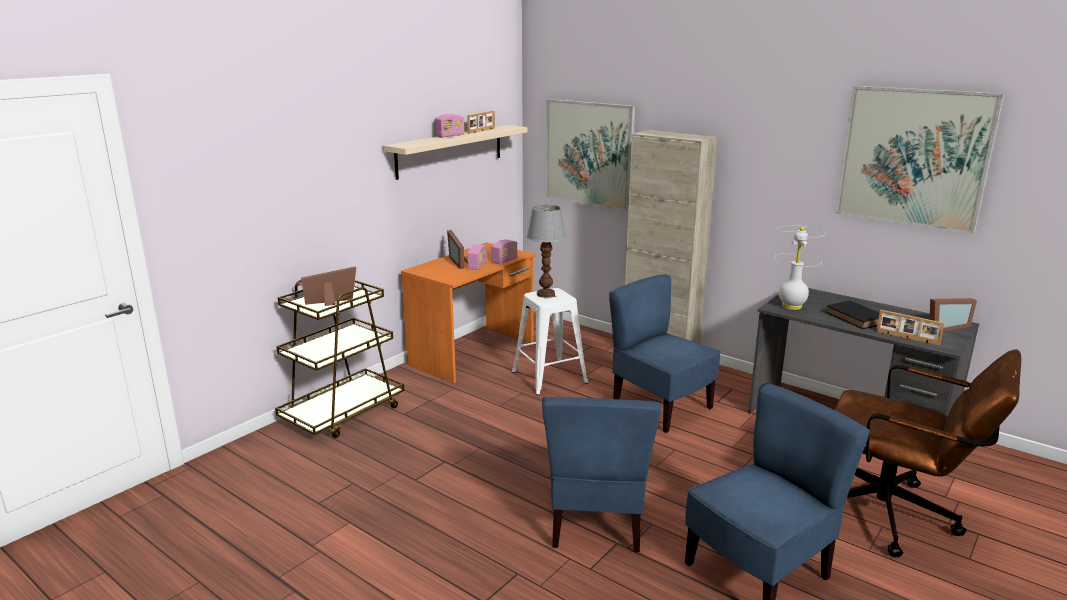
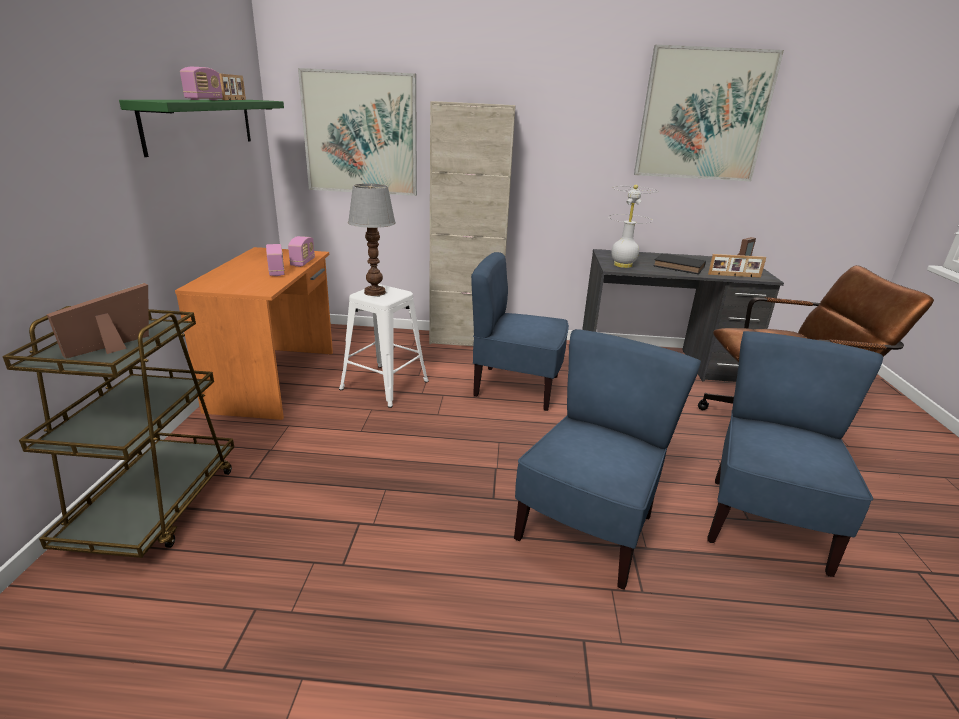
camera: 35 degrees left, 5 degrees up
beige shelf [383,125,528,180] -> green shelf [119,100,284,157]
picture frame [447,230,468,269] -> none
blue chair [542,397,661,553] -> blue chair turned 120 degrees counterclockwise [514,329,701,590]

